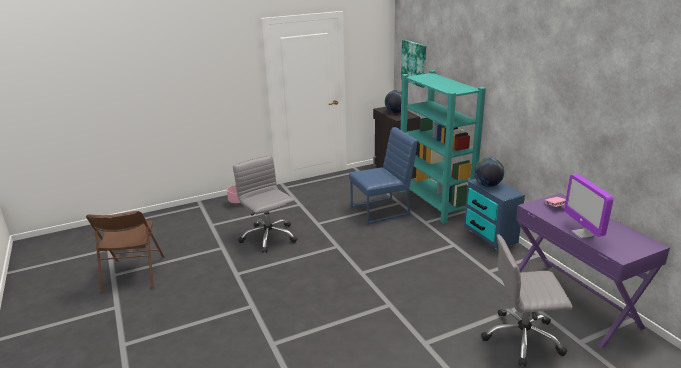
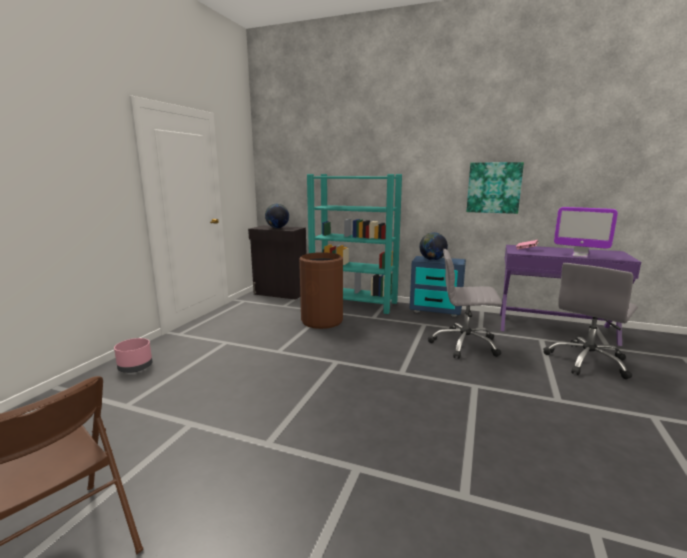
camera: 45 degrees left, 10 degrees down
grey office chair [233,155,297,253] -> grey office chair moved to [428,249,502,359]
blue chair [349,127,417,224] -> brown trash can [299,252,343,329]
picture [401,40,426,88] -> picture moved to [467,162,524,214]

